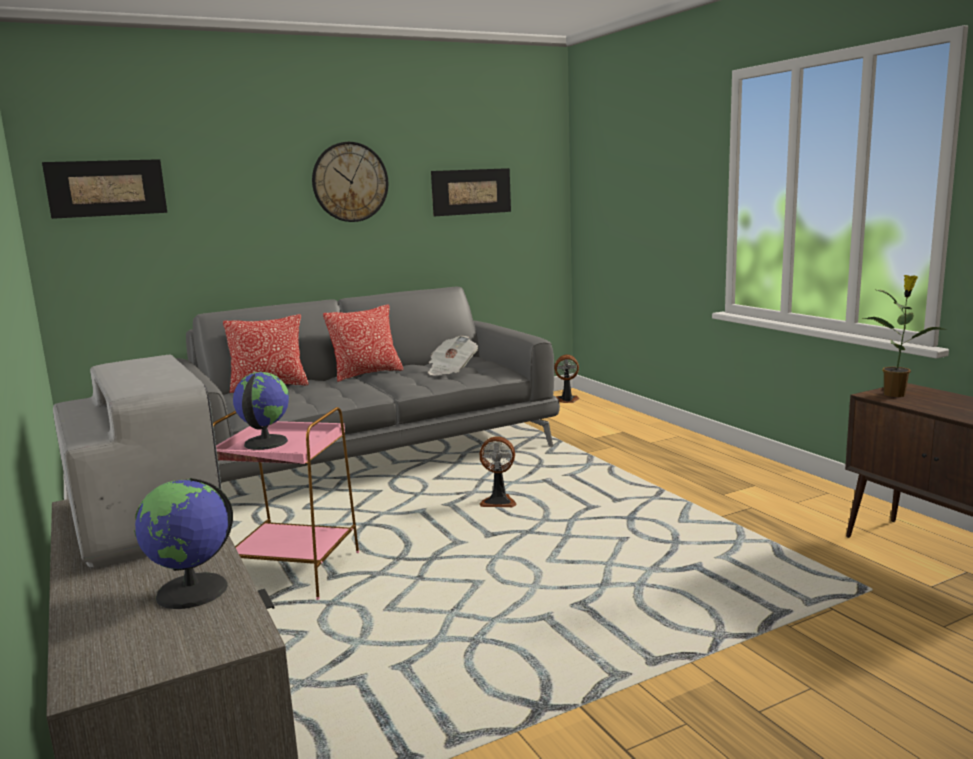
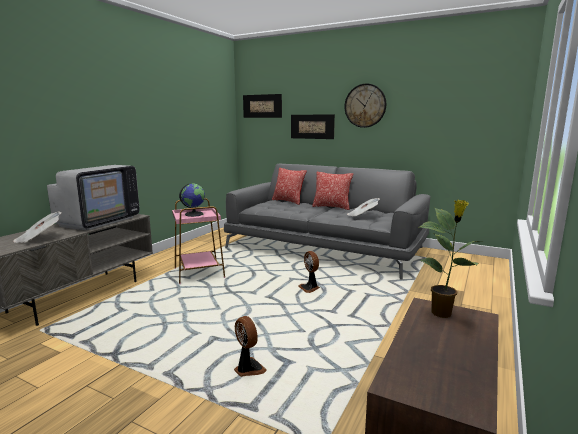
camera: 55 degrees right, 0 degrees up
globe [134,478,233,609] -> newspaper [13,211,61,243]
picture [431,168,511,216] -> picture moved to [291,114,335,139]
fan [554,355,579,403] -> fan moved to [234,316,267,377]

